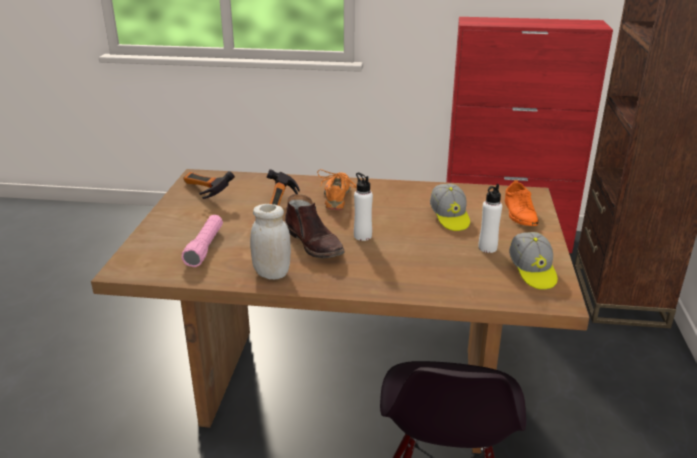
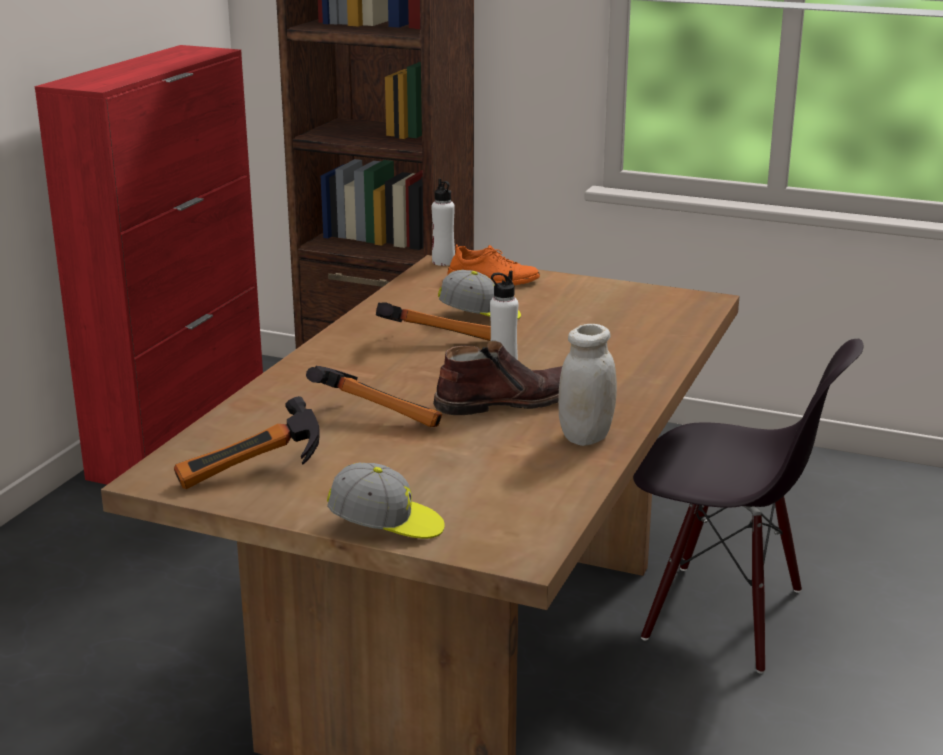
camera: 75 degrees left, 5 degrees down
pink flashlight [182,215,223,267] -> none
orange shoe [317,169,356,210] -> none
white bottle [478,184,502,253] -> white bottle moved to [432,179,455,266]
cap [509,232,558,290] -> cap moved to [327,463,445,539]
none -> hammer [376,302,491,341]

